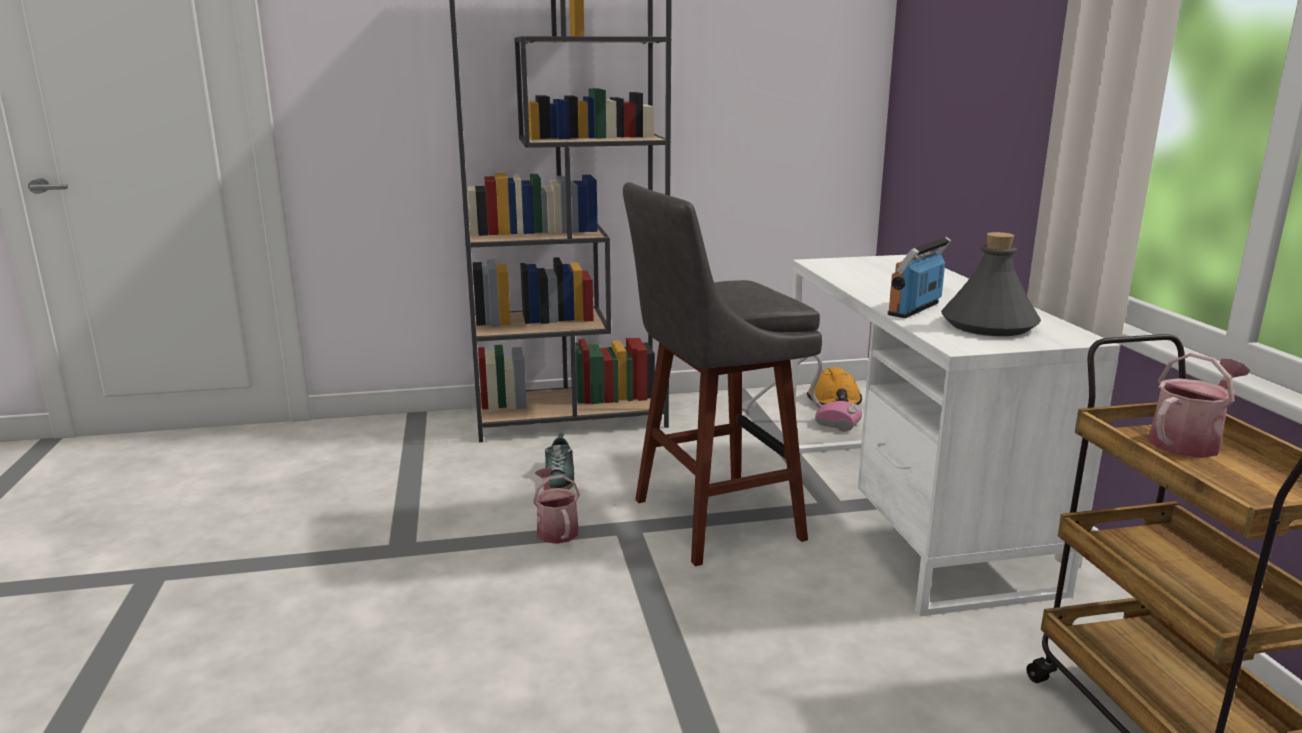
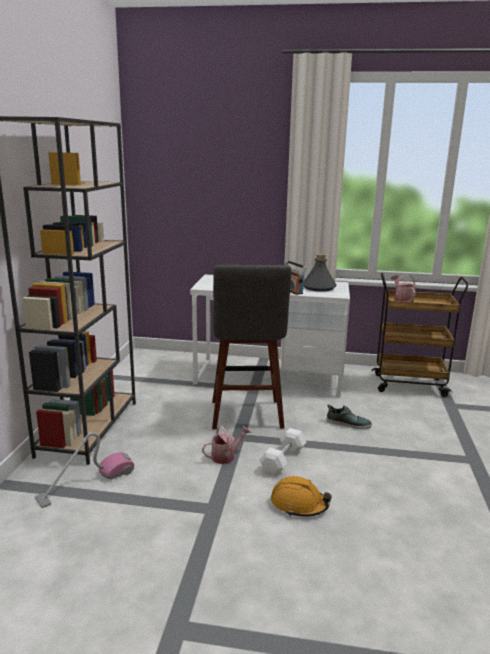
camera: 70 degrees left, 0 degrees up
watering can [533,468,580,544] -> watering can turned 150 degrees clockwise [202,426,251,464]
shoe [543,434,574,489] -> shoe moved to [327,404,372,429]
vacuum cleaner [742,355,862,432] -> vacuum cleaner moved to [35,432,134,508]
orange hard hat [807,367,862,405] -> orange hard hat moved to [271,476,332,517]
none -> white dumbbell [260,428,306,476]

